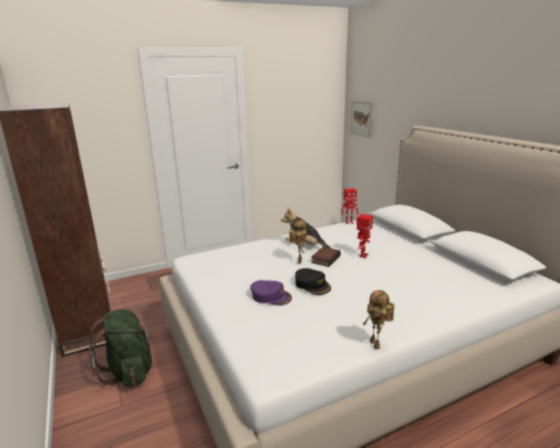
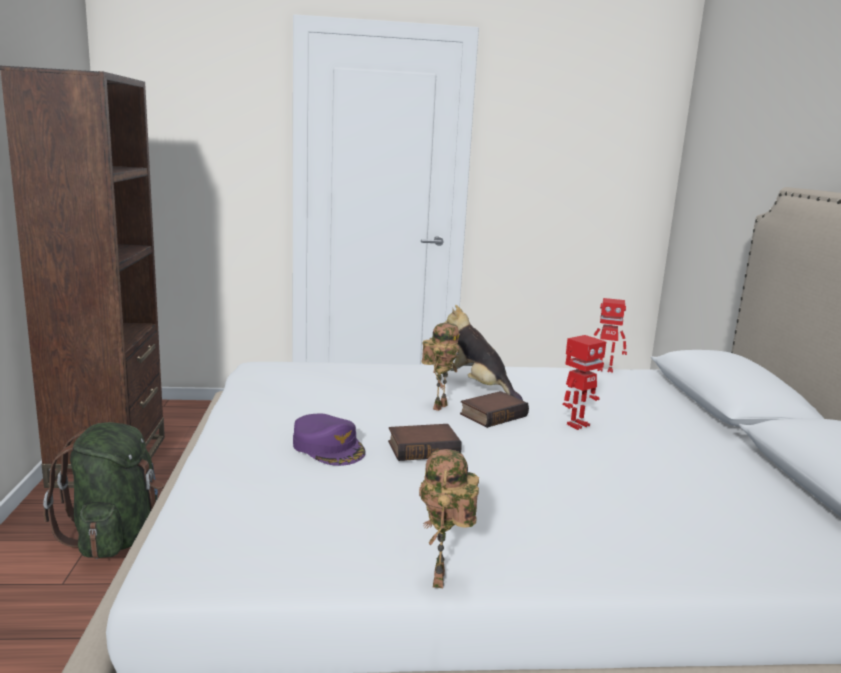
camera: 20 degrees right, 5 degrees down
black cap [295,268,331,295] -> book [388,424,462,461]
picture [350,101,373,138] -> none

